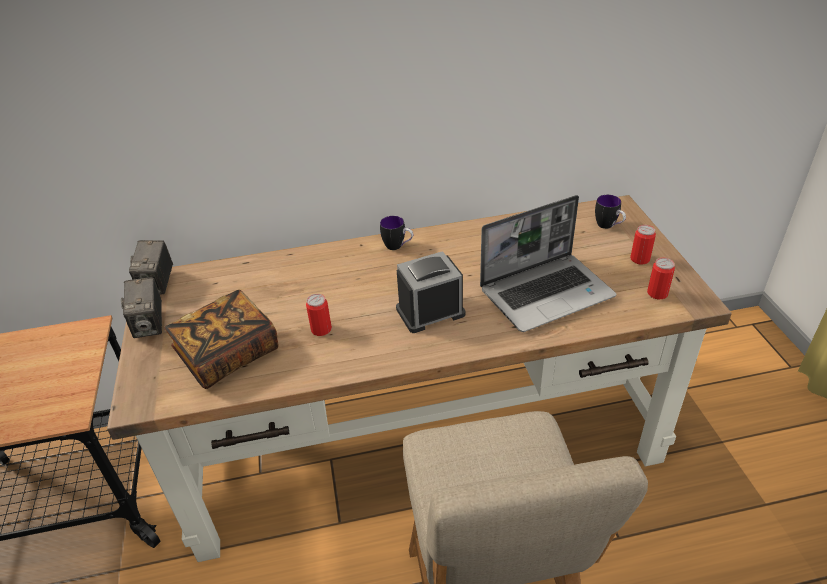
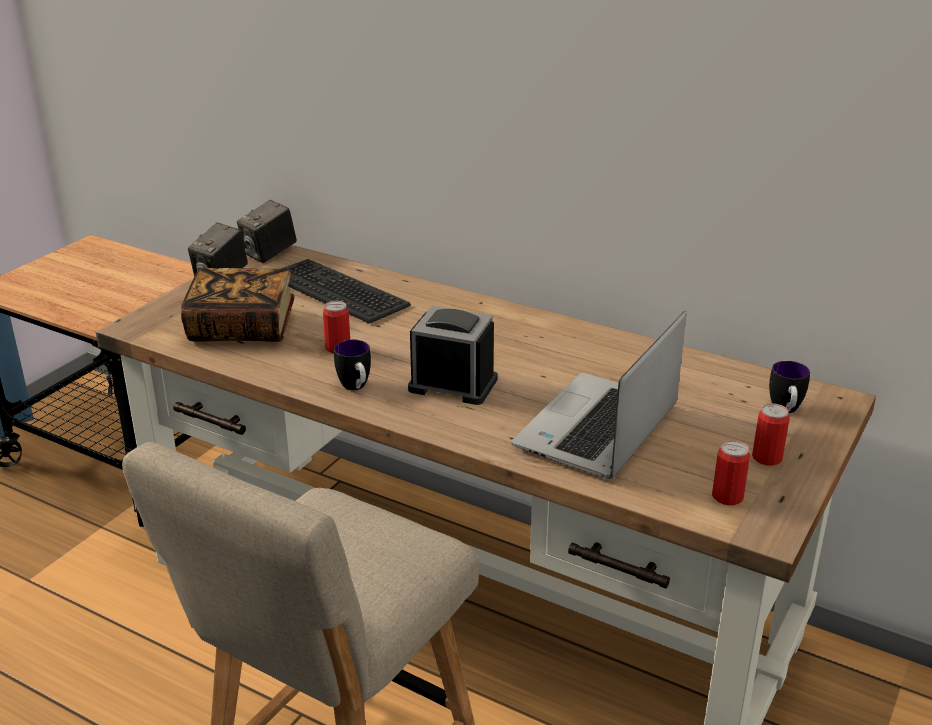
camera: 40 degrees right, 10 degrees down
mug [380,216,413,250] -> mug moved to [334,340,371,390]
laptop [480,195,616,332] -> laptop turned 105 degrees clockwise [511,311,686,479]
none -> keyboard [281,259,411,324]

